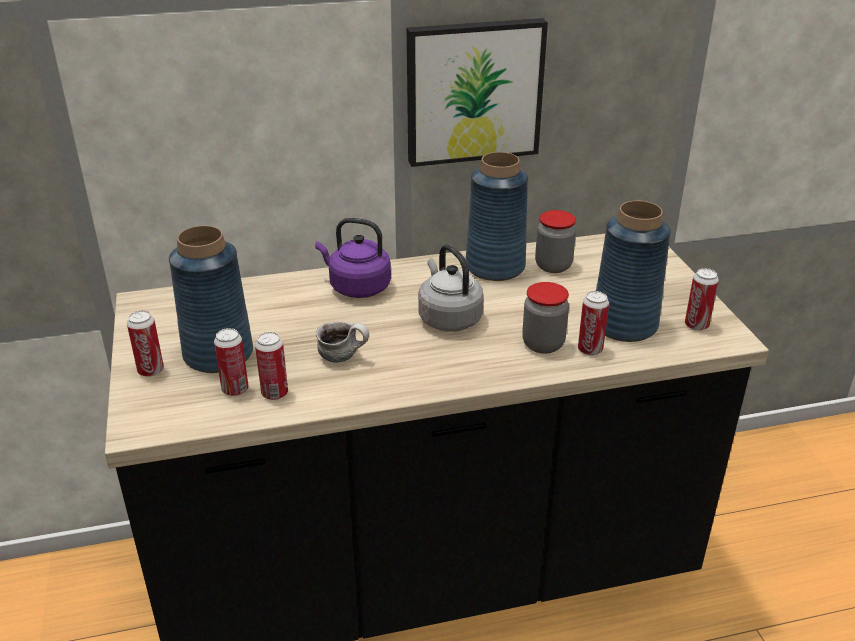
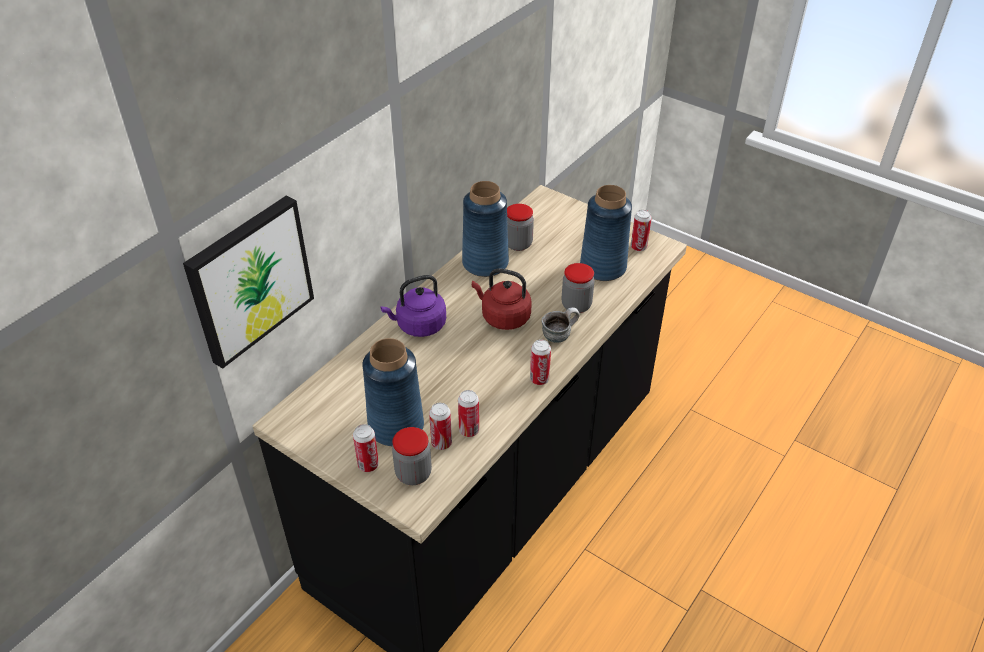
camera: 40 degrees left, 10 degrees up
mug [316,322,369,363] -> mug moved to [542,307,580,342]
picture [407,18,548,167] -> picture moved to [183,196,314,369]
grey kettle [418,244,484,332] -> red kettle [472,268,532,330]
can [578,291,609,356] -> can moved to [530,339,551,385]
none -> jar [392,427,432,485]

